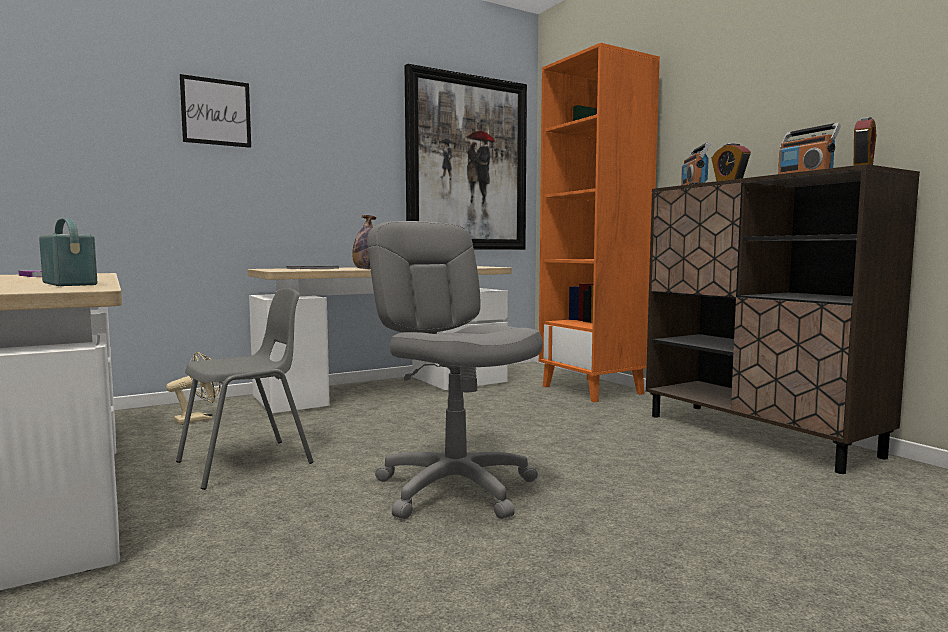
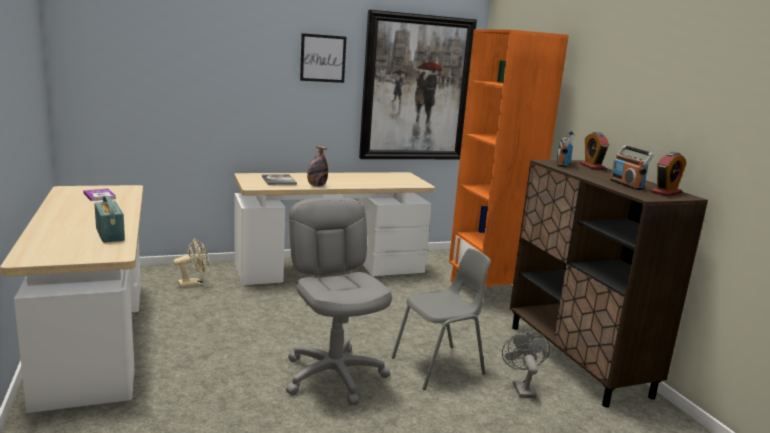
camera: 10 degrees right, 10 degrees up
grey chair [176,288,314,490] -> grey chair moved to [392,248,491,390]
picture [180,74,251,148] -> picture moved to [300,33,346,83]
none -> grey fan [502,331,550,398]

